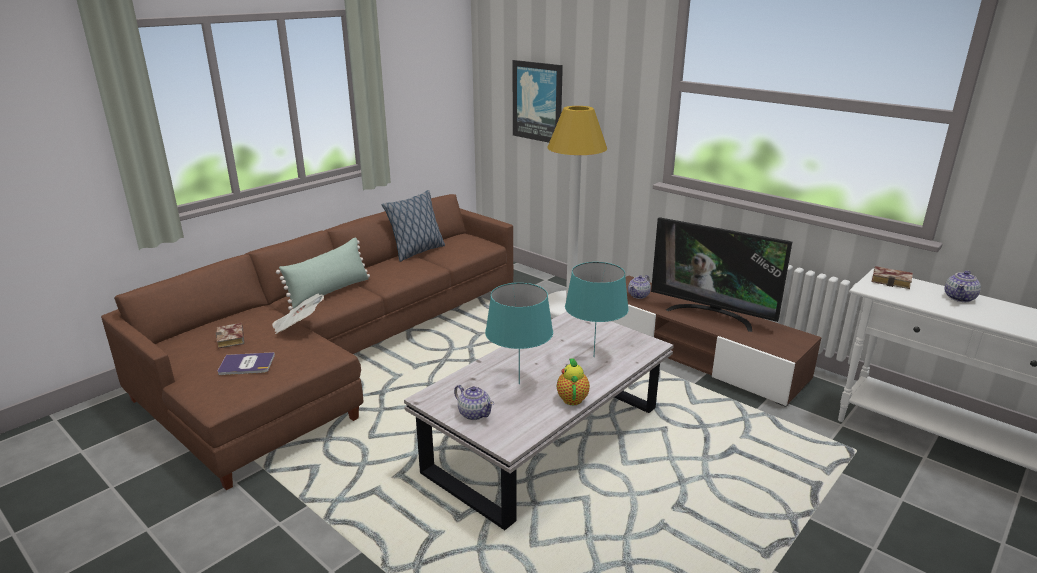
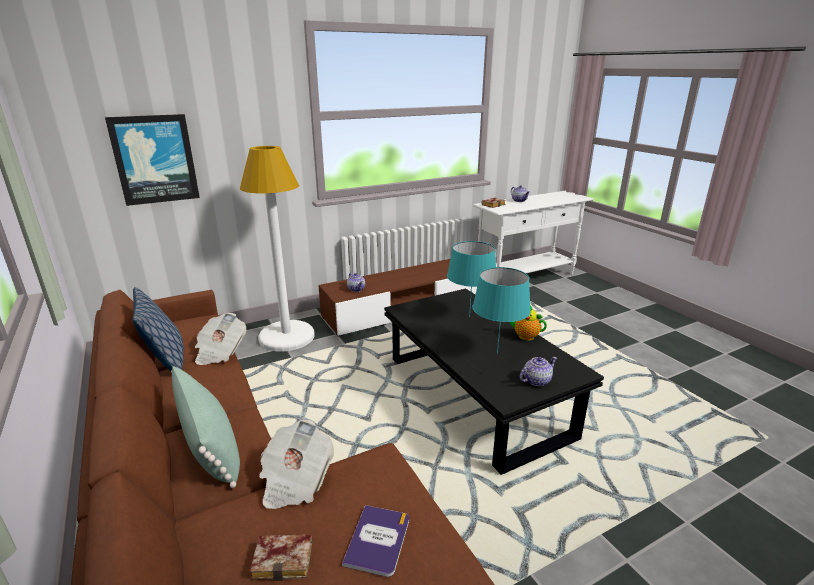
camera: 70 degrees left, 0 degrees up
white coffee table [404,311,674,530] -> black coffee table [384,289,604,475]
television [651,217,792,332] -> none
none -> newspaper [195,313,246,365]

